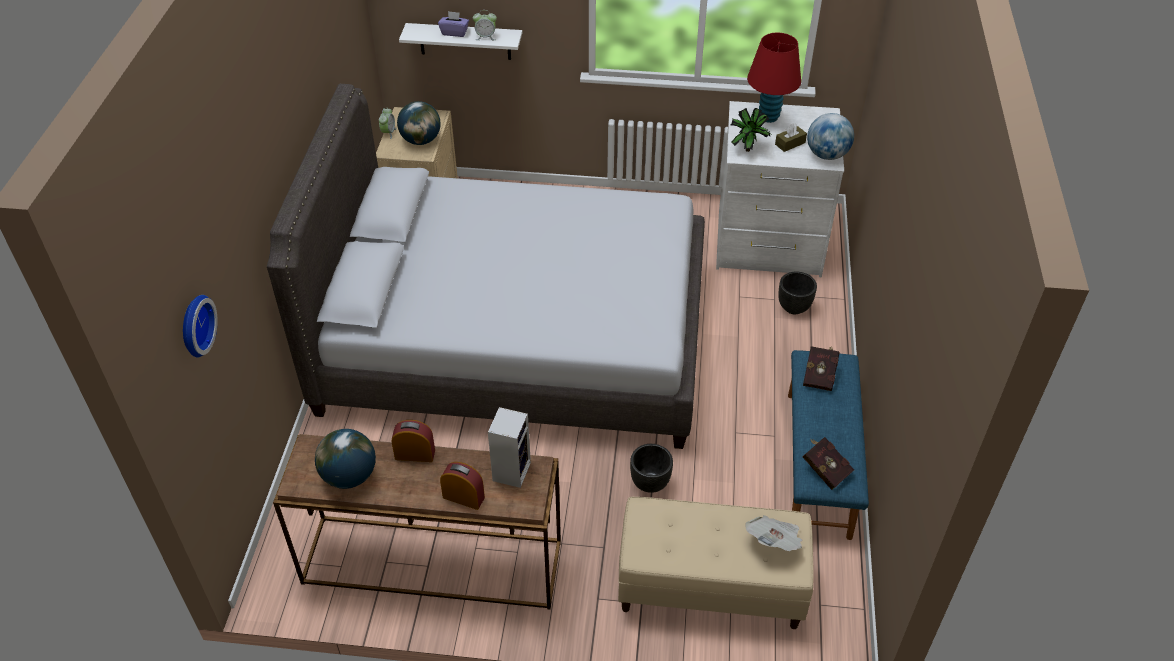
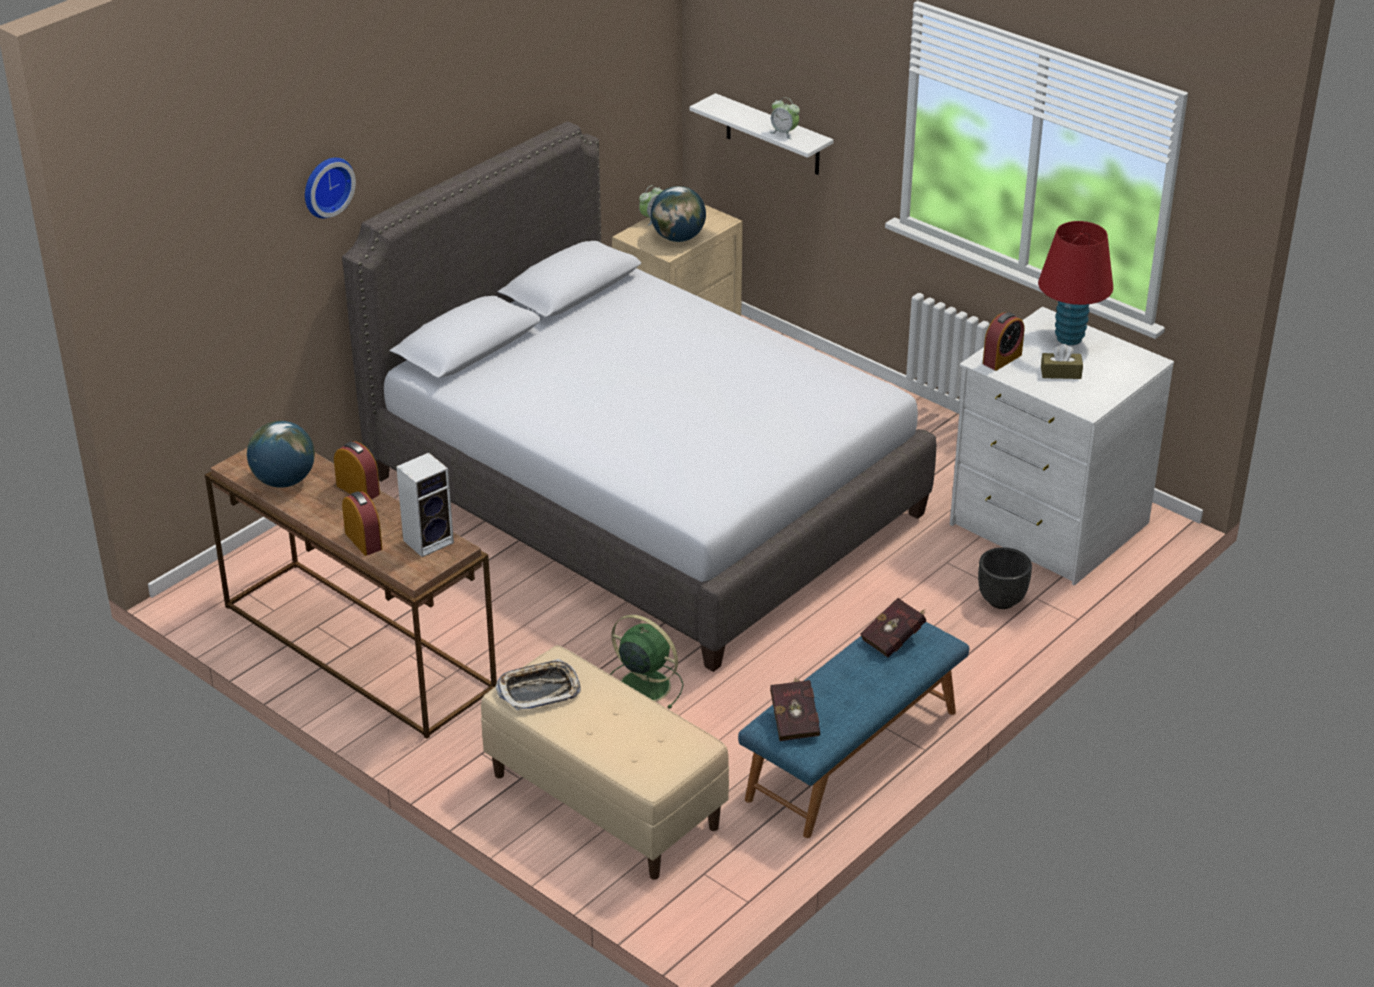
camera: 35 degrees right, 10 degrees down
wall clock [183,295,218,358] -> wall clock moved to [305,158,356,219]
purple tissue box [438,11,469,37] -> none
black planter [630,444,673,493] -> green fan [610,615,684,709]
potted plant [731,108,771,152] -> alarm clock [983,312,1024,371]
newspaper [745,515,803,551] -> none
globe [807,113,854,160] -> none
none -> tray [496,659,581,711]

